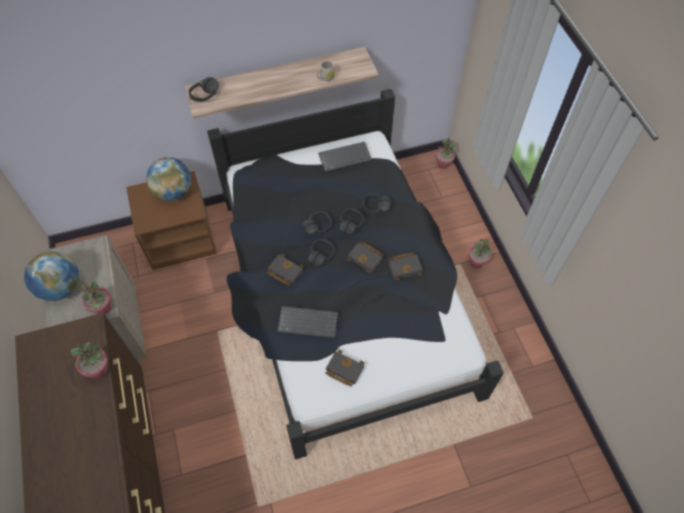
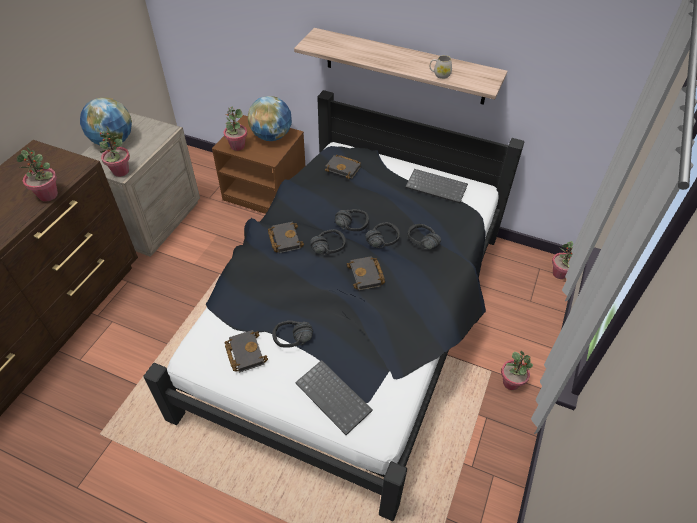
camera: 40 degrees right, 10 degrees down
black headphones [189,77,219,102] -> black headphones moved to [272,321,313,348]
keyboard [277,306,338,338] -> keyboard moved to [295,360,373,435]
black book [388,252,422,281] -> black book moved to [325,155,361,179]
none -> potted plant [223,107,247,151]

